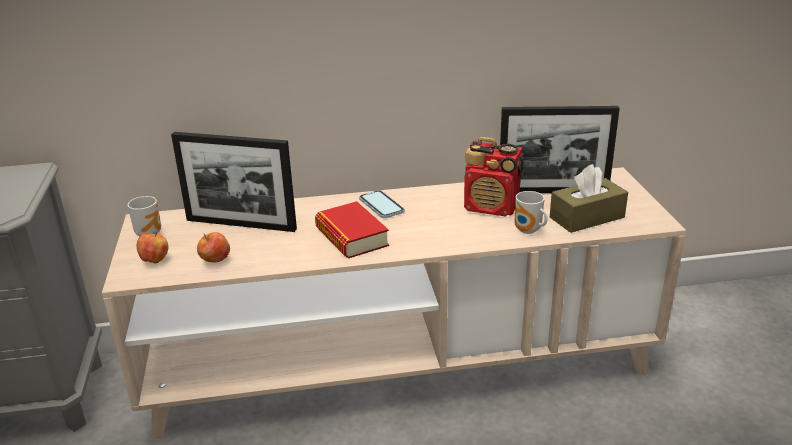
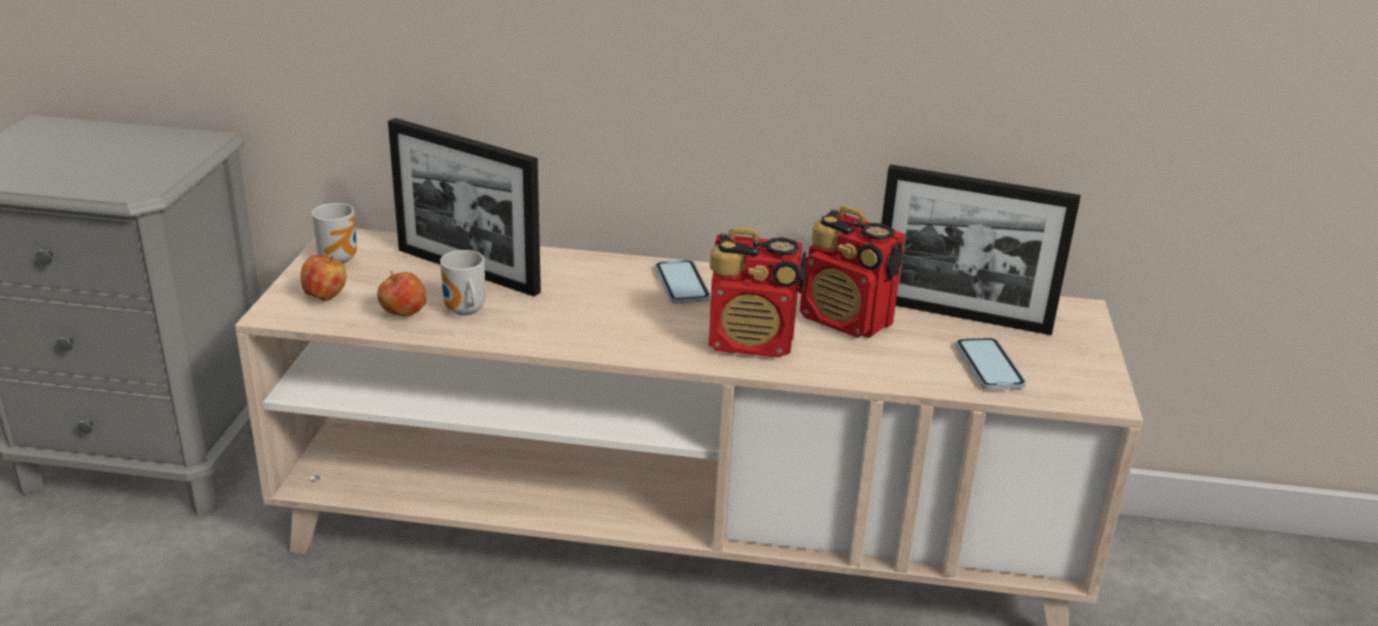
camera: 15 degrees right, 0 degrees up
book [315,201,389,259] -> none
mug [515,191,548,234] -> mug moved to [440,250,486,316]
brown tissue box [550,164,628,233] -> phone [955,338,1026,390]
none -> radio [709,227,807,358]

